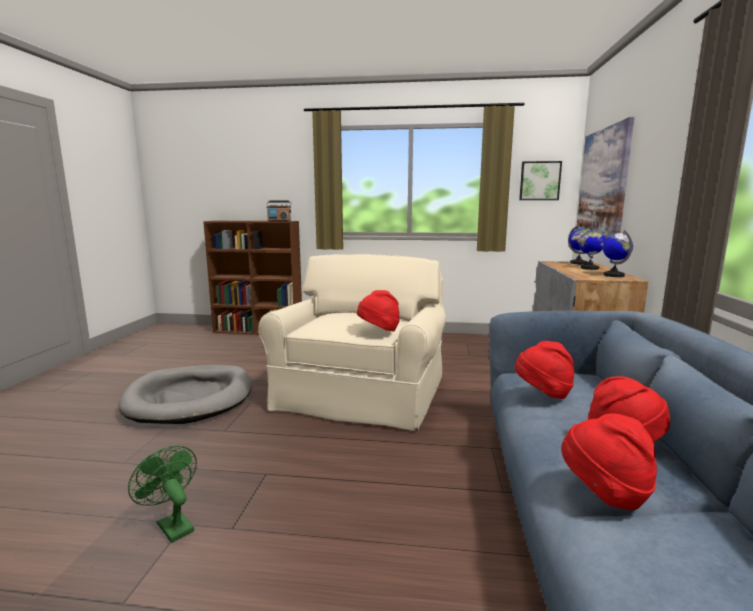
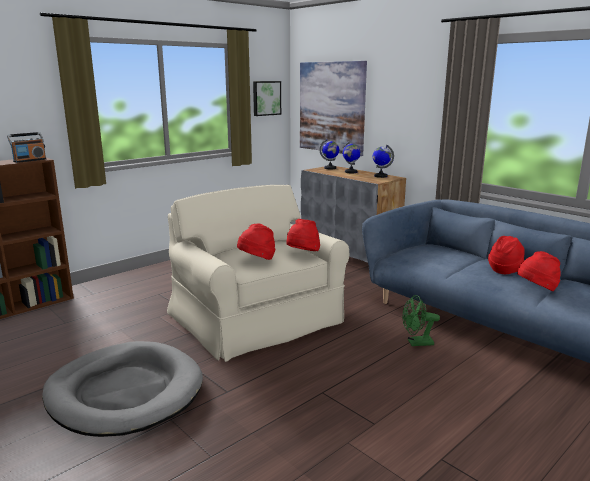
camera: 50 degrees left, 5 degrees up
green fan [128,446,197,543] -> green fan moved to [403,295,440,346]
red hat [515,341,574,399] -> red hat moved to [237,223,275,260]

